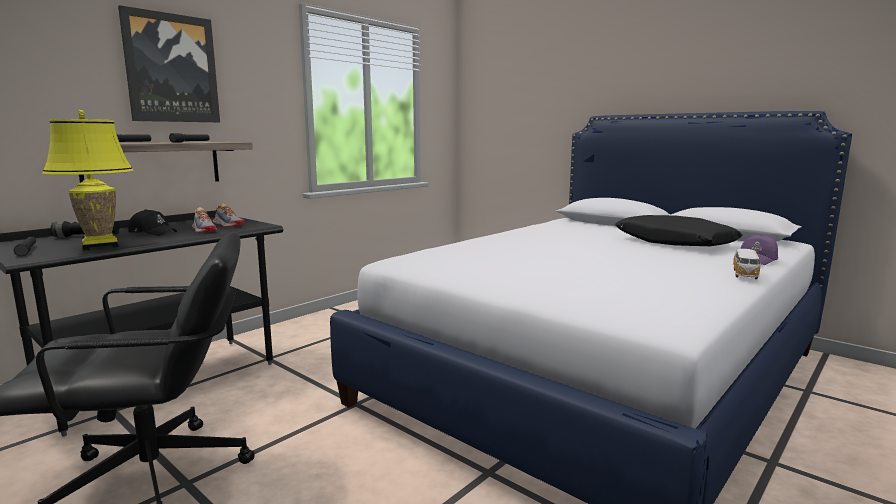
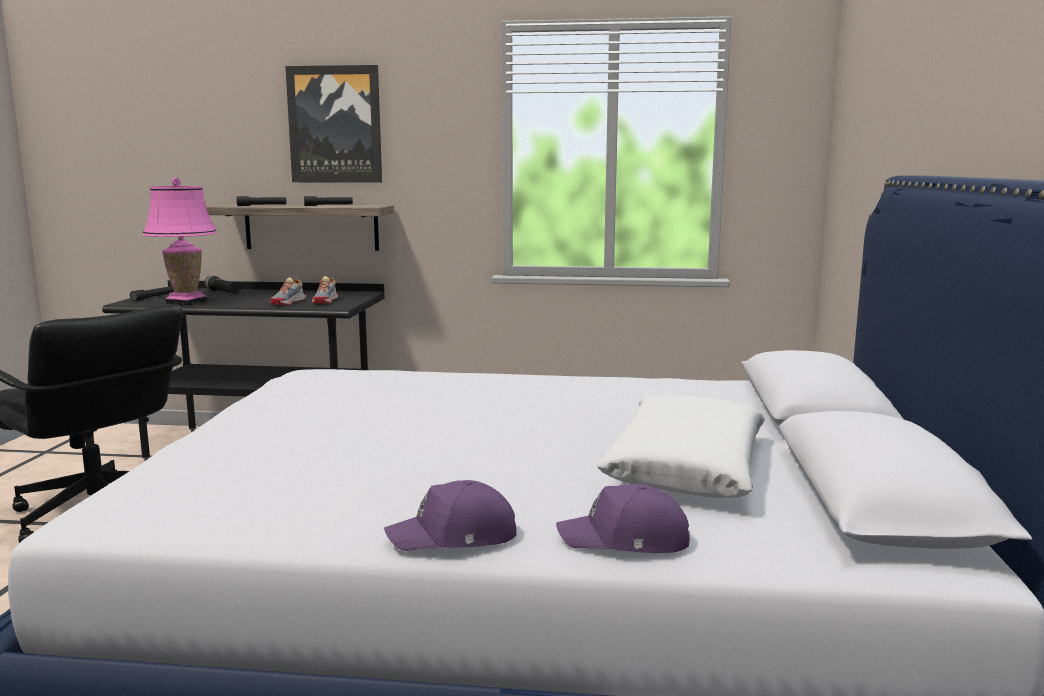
camera: 55 degrees right, 0 degrees up
yellow table lamp [42,110,134,251] -> pink table lamp [143,178,218,306]
black cap [128,209,177,236] -> none
black pillow [615,215,742,246] -> white pillow [596,394,765,498]
toy car [733,249,762,279] -> purple cap [384,480,516,551]

